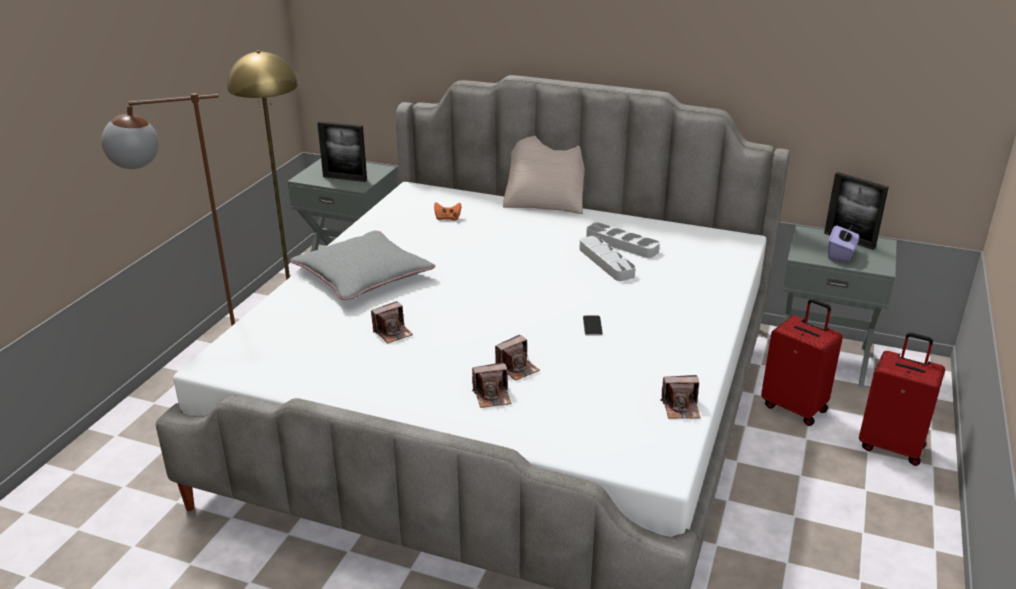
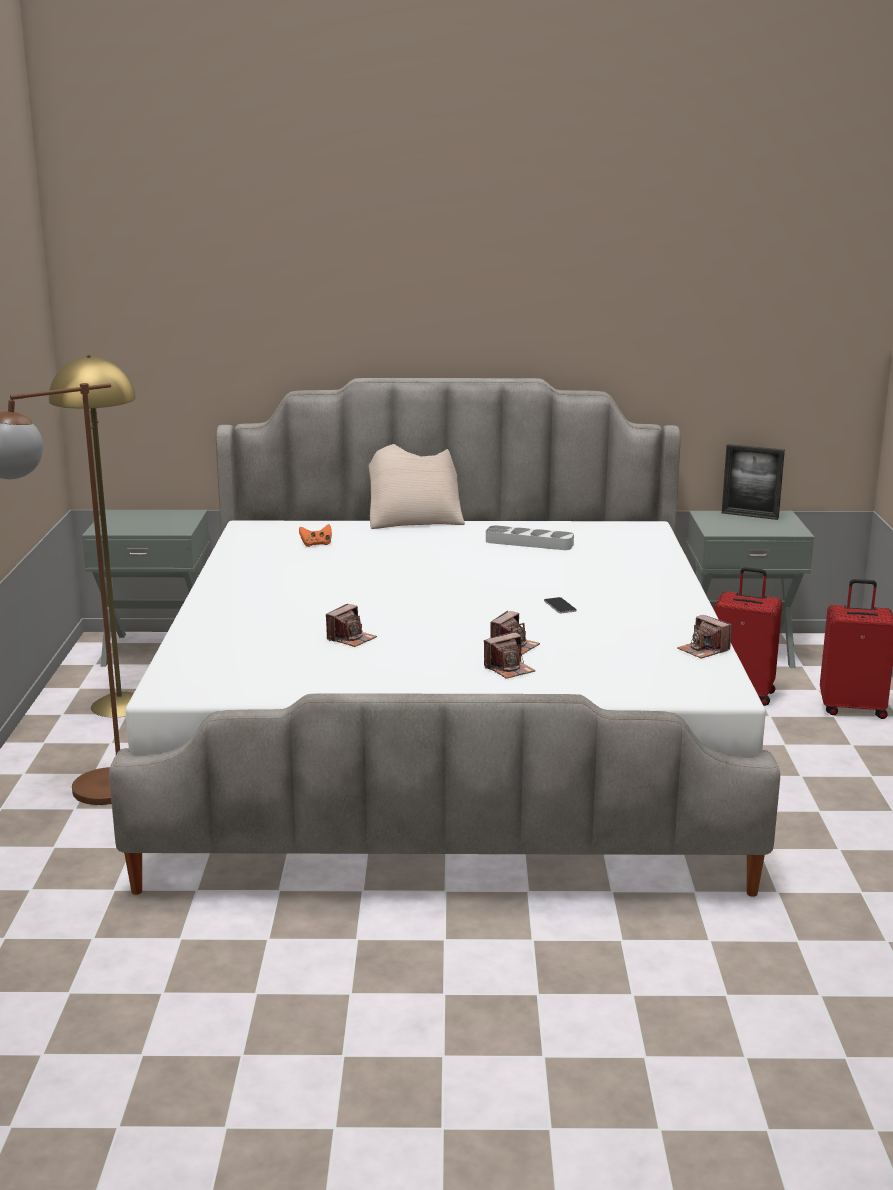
camera: 20 degrees left, 10 degrees down
grey pillow [290,231,435,300] -> none
picture frame [317,121,367,182] -> none
grey tray [579,236,635,281] -> none
camera [660,375,701,419] -> camera turned 75 degrees clockwise [677,615,732,659]
purple tissue box [828,225,859,262] -> none

